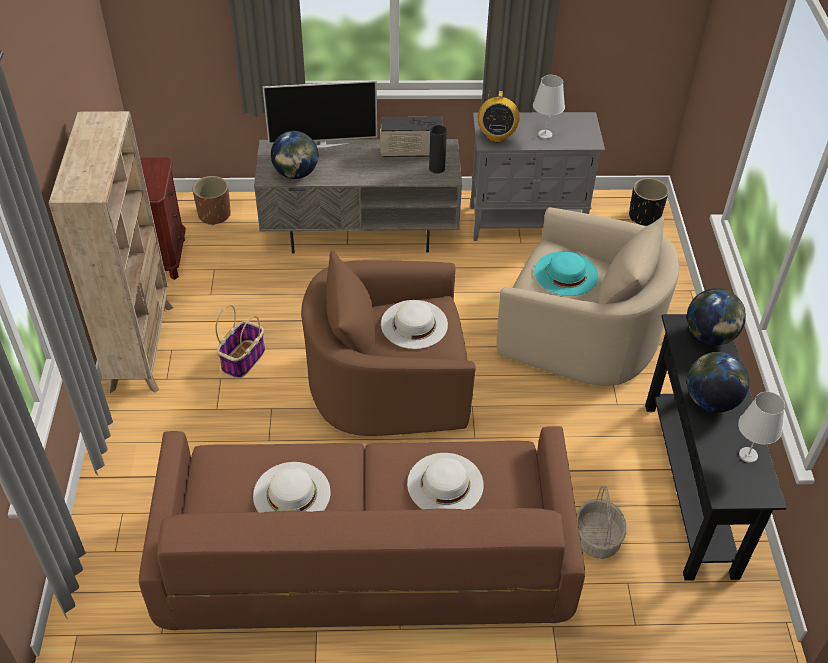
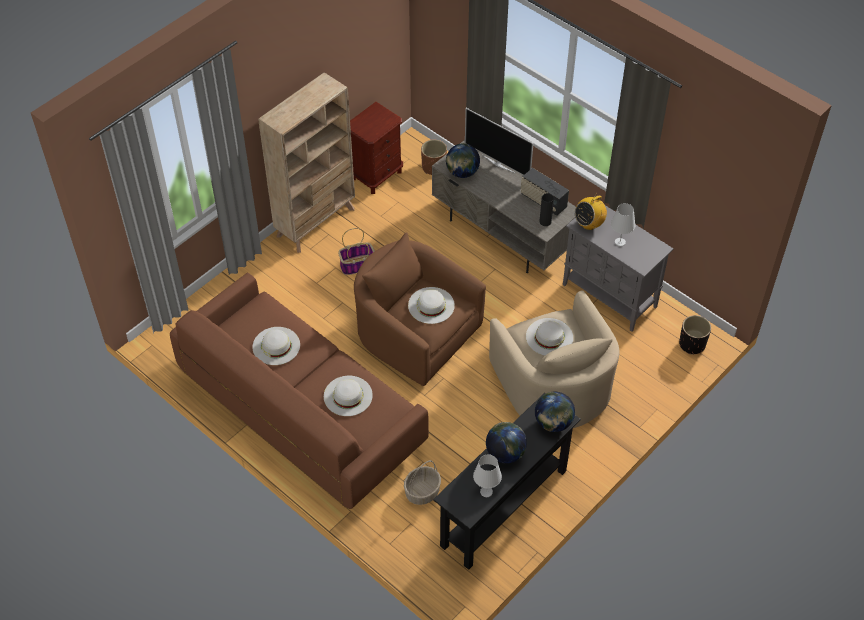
camera: 45 degrees right, 5 degrees up
turquoise hat [534,251,598,296] -> white hat [526,318,573,356]

